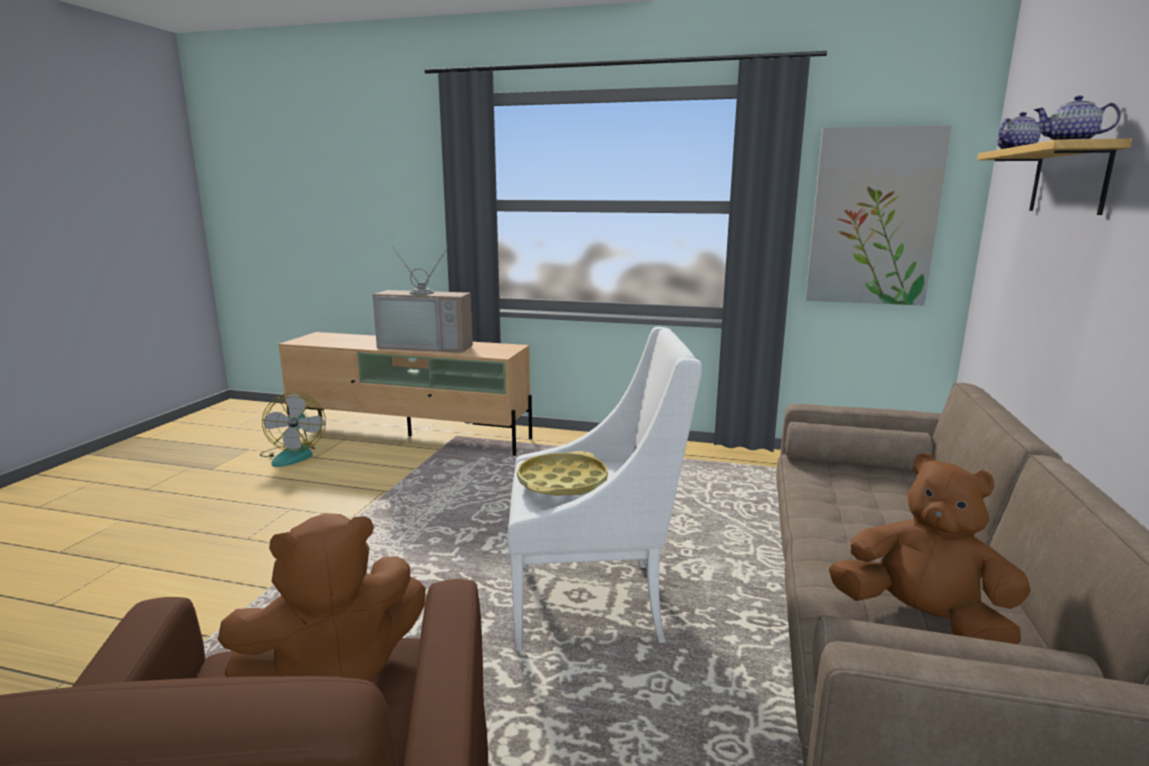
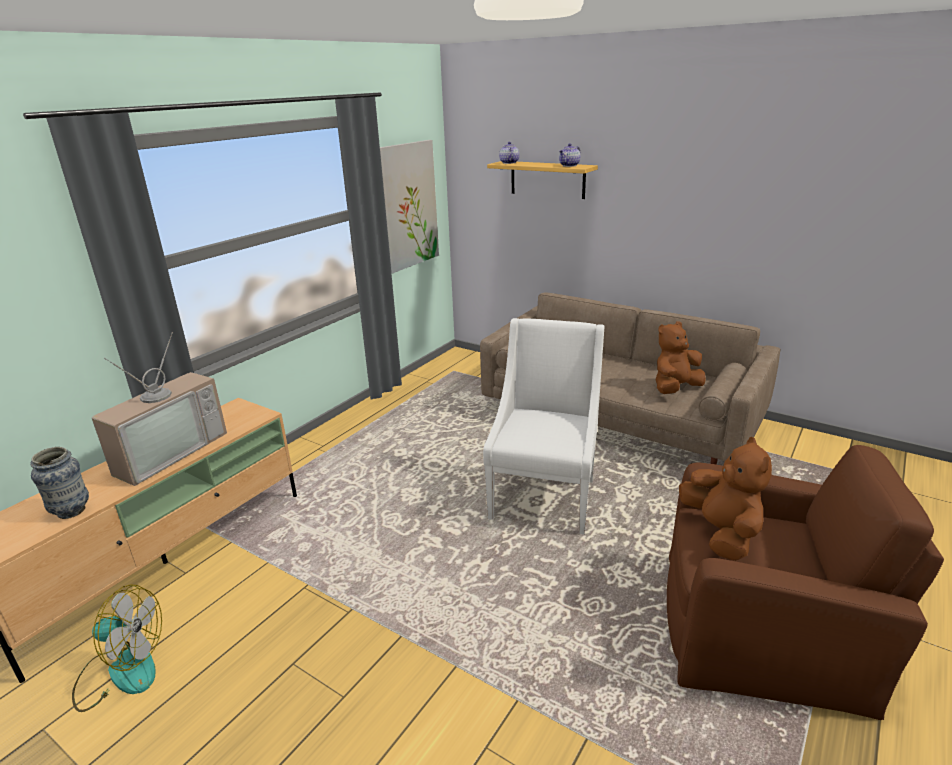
camera: 70 degrees left, 10 degrees up
yellow tray [517,451,608,496] -> none
none -> vase [30,447,89,519]

